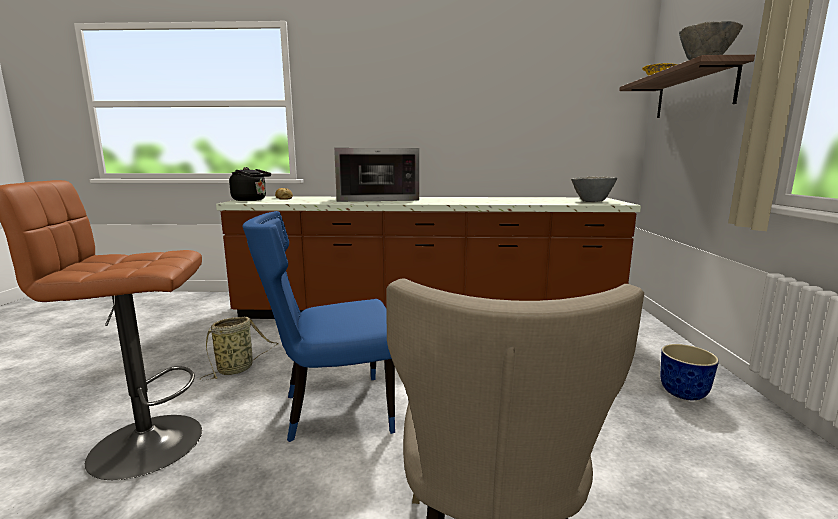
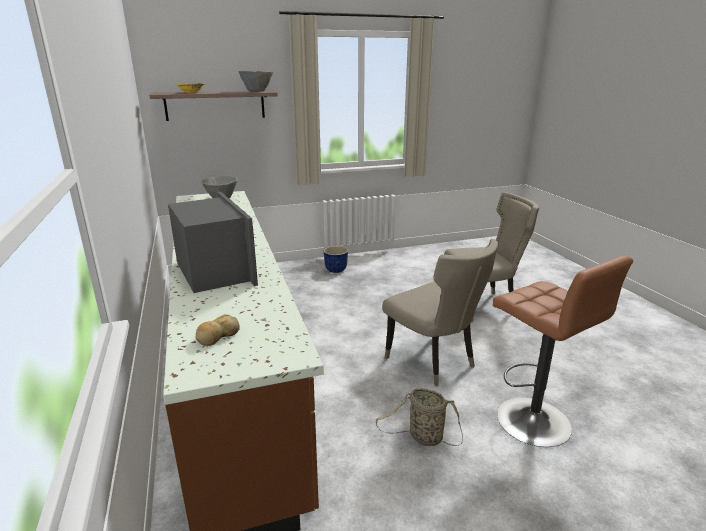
camera: 110 degrees left, 10 degrees up
black kettle [229,167,271,201] -> none
blue chair [243,211,395,442] -> beige chair [382,239,498,387]

